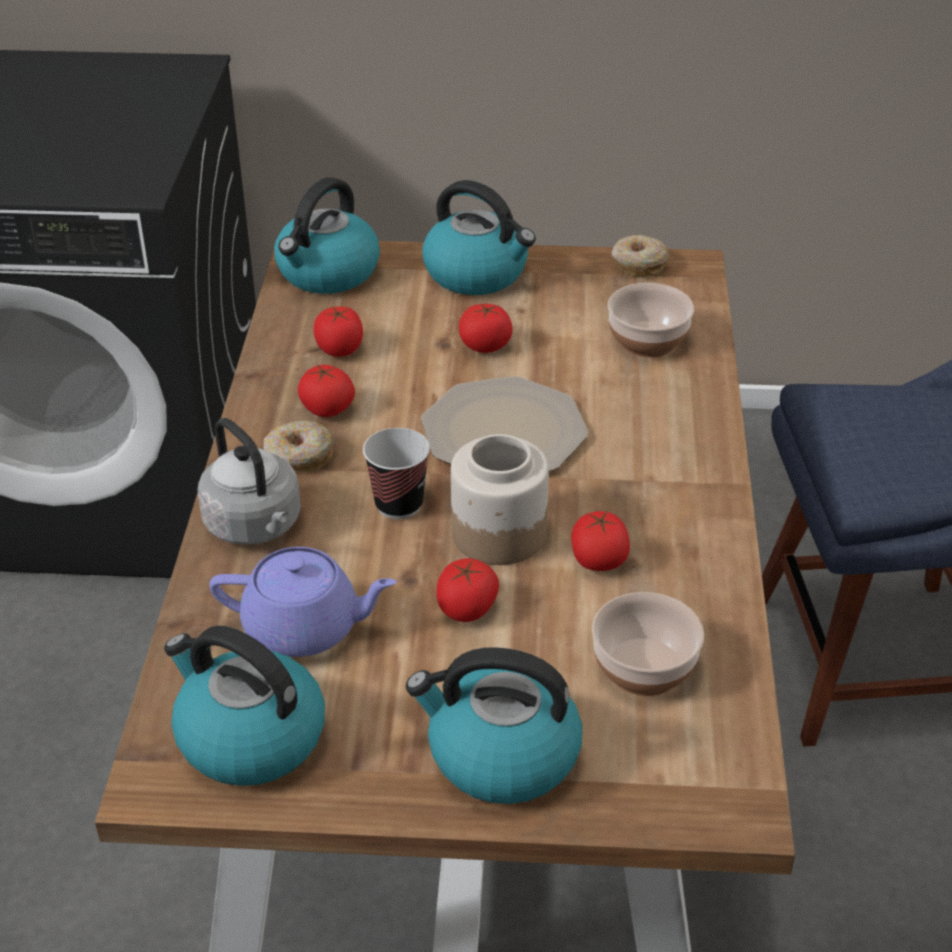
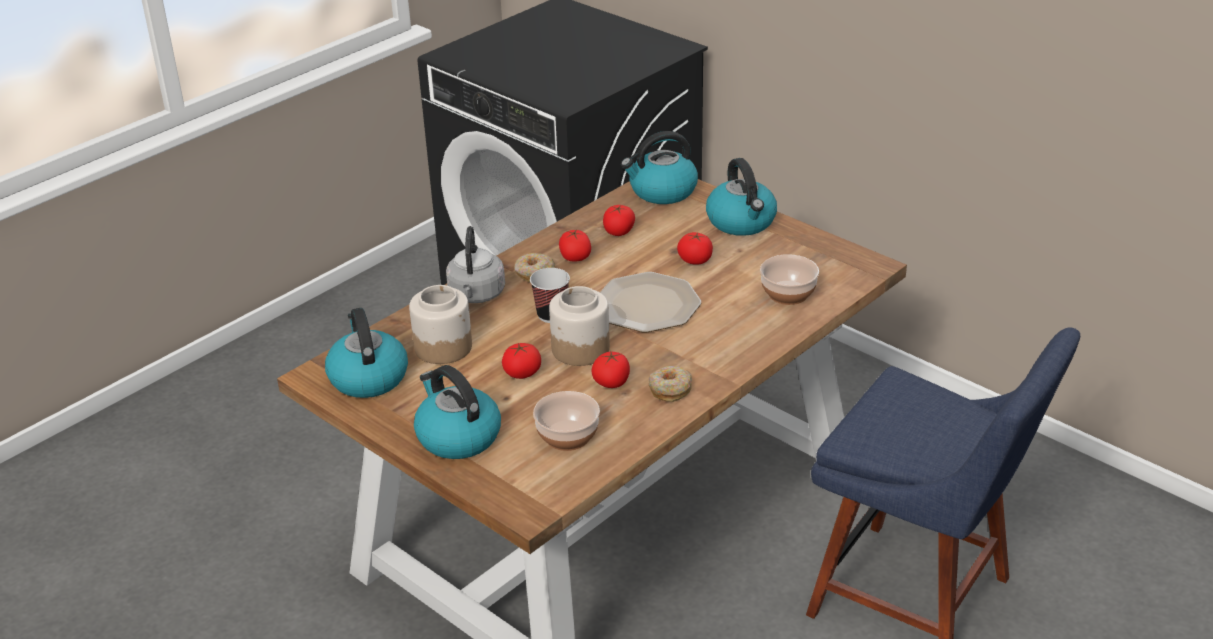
camera: 40 degrees right, 5 degrees down
purple teapot [209,547,397,657] -> jar [409,285,472,364]
donut [611,235,669,277] -> donut moved to [649,366,692,402]

